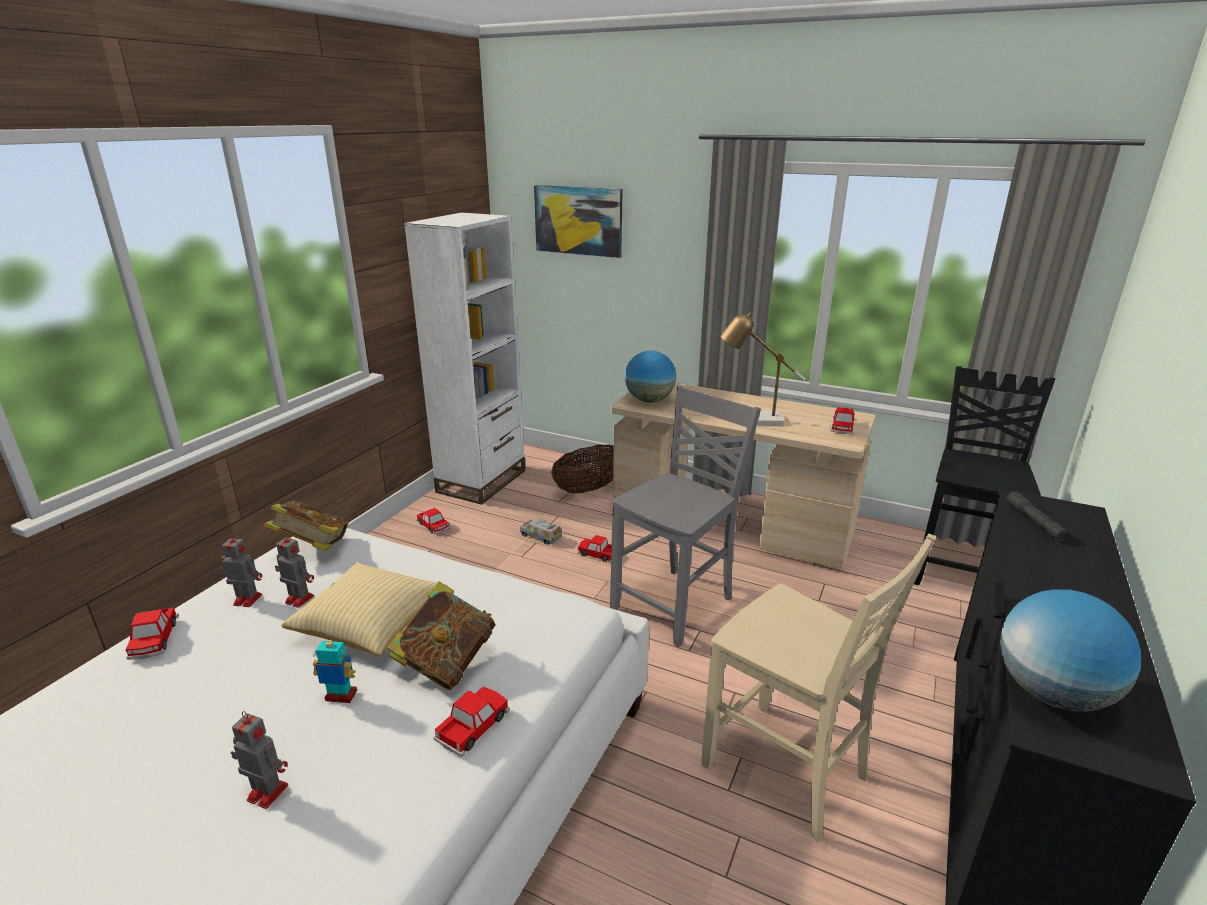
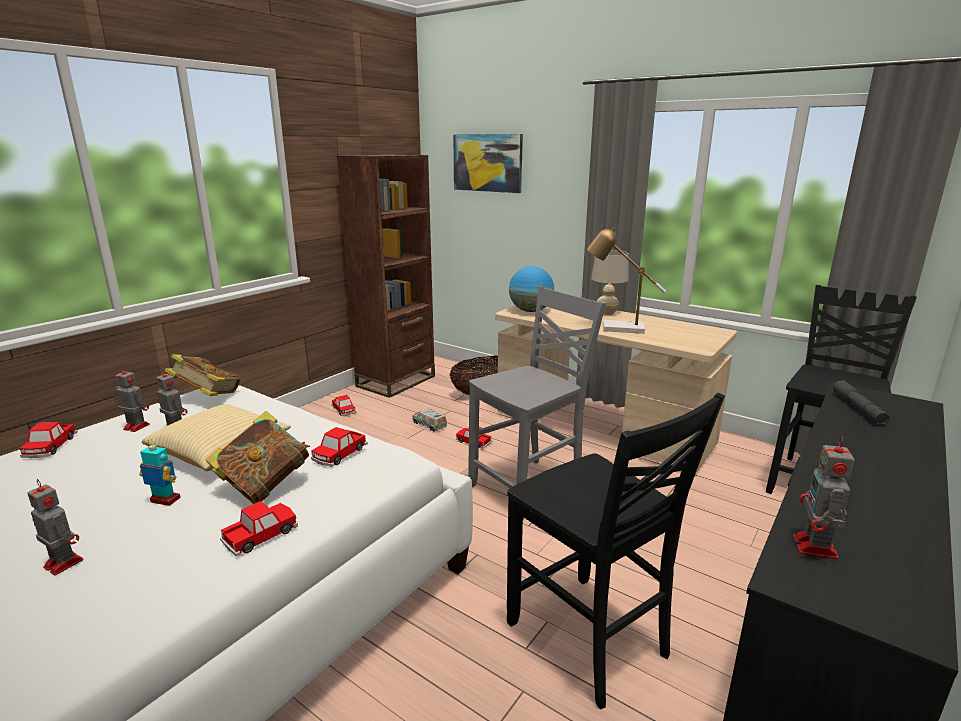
camera: 10 degrees right, 5 degrees down
white bookcase [404,213,525,505] -> brown bookcase [337,155,435,398]
beige chair [701,533,936,843] -> black chair [507,393,725,709]
toy car [831,407,855,434] -> toy car moved to [311,427,368,467]
globe [1000,589,1141,712] -> toy robot [793,436,854,559]
none -> beige table lamp [591,250,629,315]

